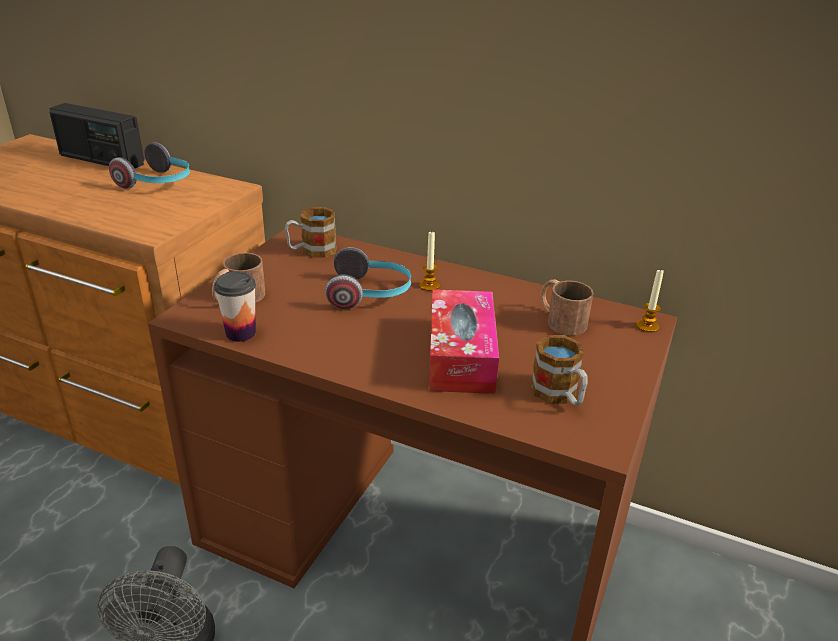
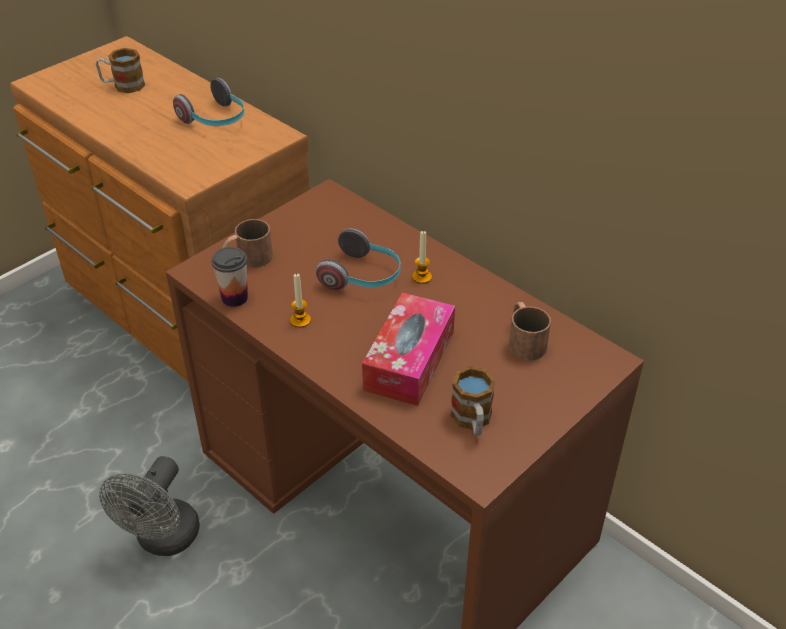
camera: 20 degrees right, 10 degrees up
radio [49,103,144,169] -> none
mug [285,207,336,258] -> mug moved to [96,48,145,93]
candle [636,269,664,333] -> candle moved to [290,273,311,328]

